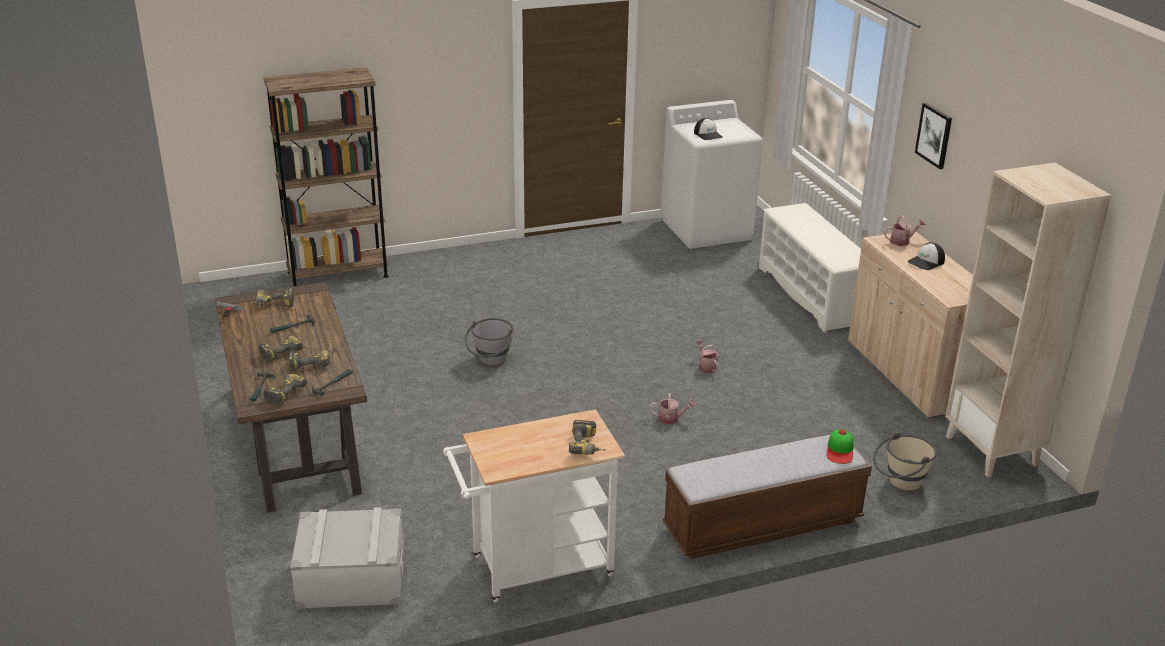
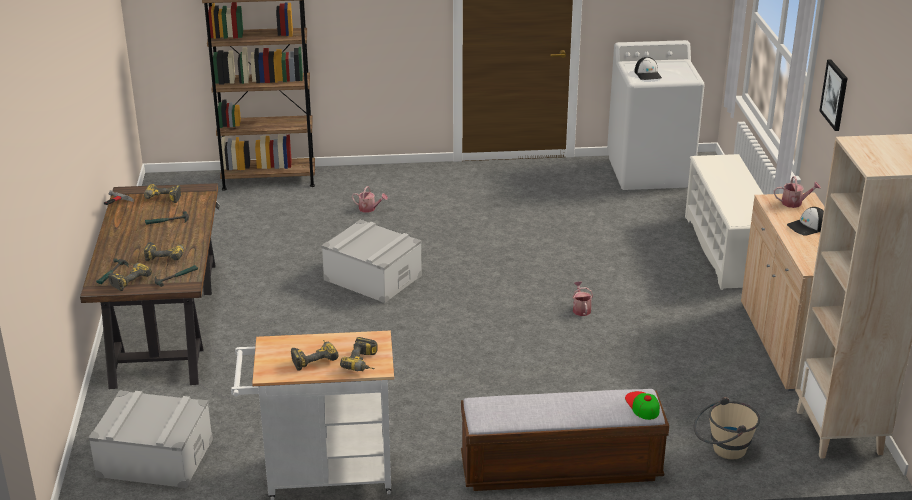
camera: 15 degrees right, 0 degrees up
power drill [259,335,303,363] -> power drill moved to [291,340,339,371]
grey bucket [465,318,513,366] -> grey storage box [321,220,422,303]
watering can [650,393,696,424] -> watering can moved to [352,186,388,213]
cap [826,429,854,464] -> cap turned 135 degrees clockwise [625,391,660,420]

